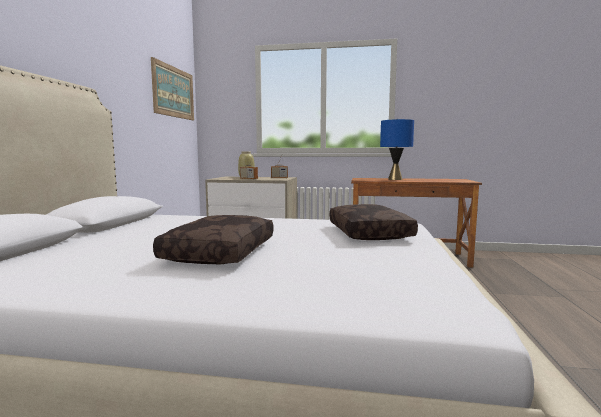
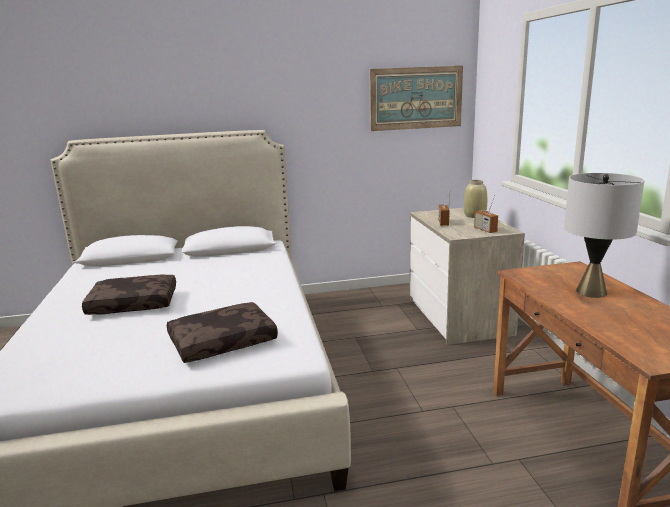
camera: 70 degrees right, 10 degrees up
blue table lamp [380,119,414,180] -> grey table lamp [564,173,644,298]

